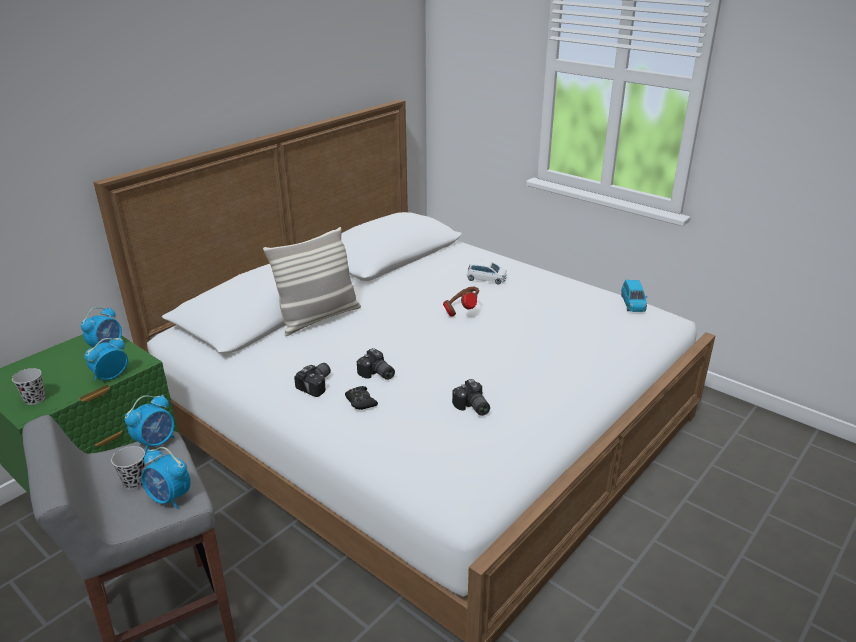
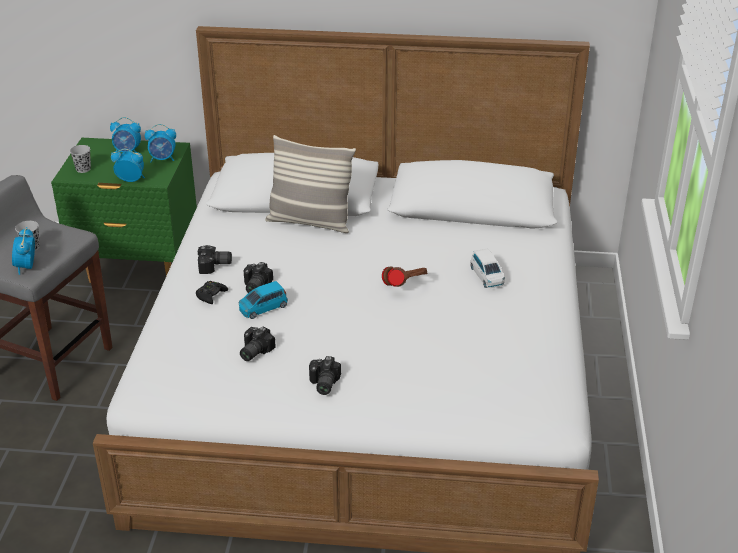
camera: 55 degrees right, 5 degrees up
alarm clock [125,395,175,455] -> alarm clock moved to [110,117,141,153]
blue toy car [621,280,647,312] -> blue toy car moved to [238,281,288,319]
none -> camera [309,356,341,395]

